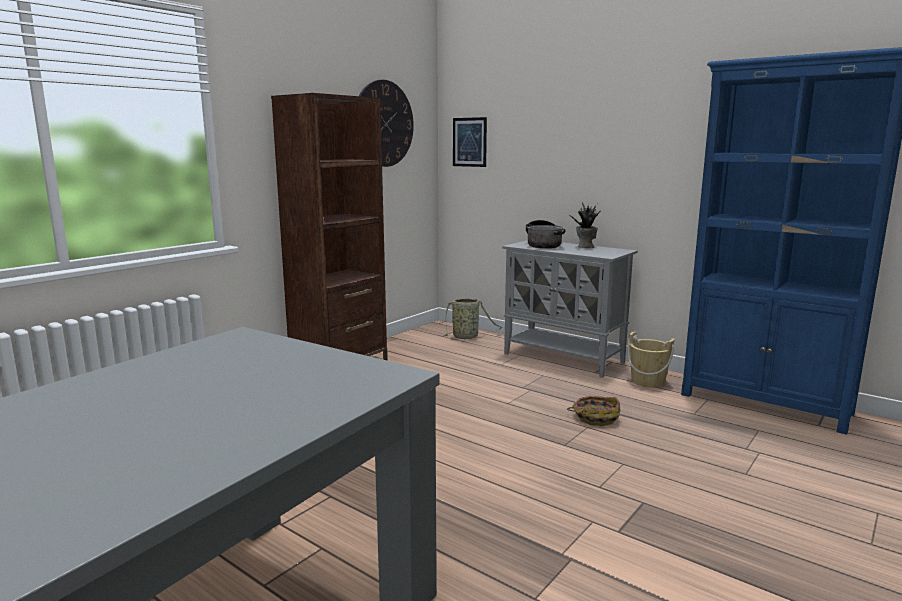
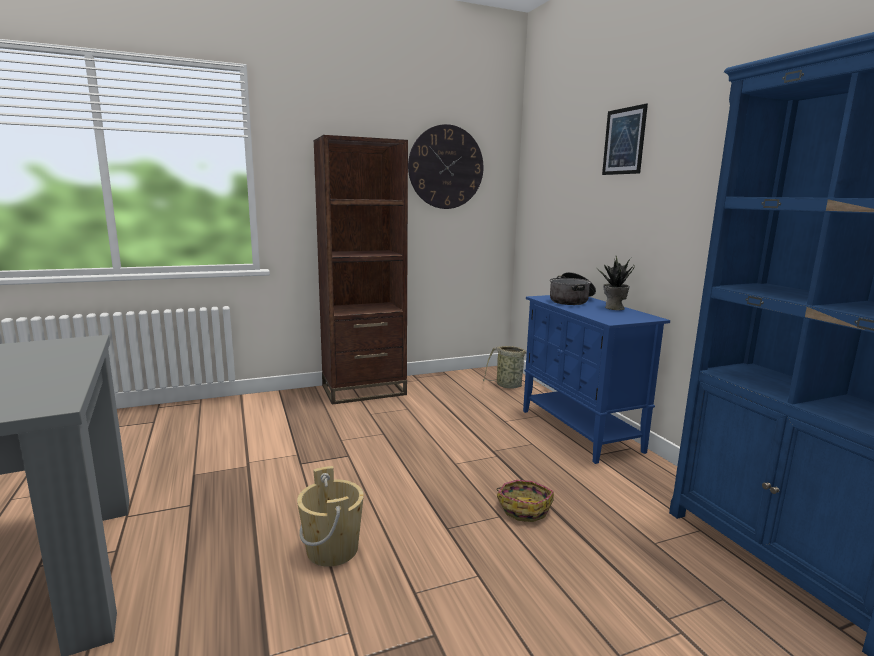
camera: 30 degrees right, 0 degrees up
picture [453,117,487,167] -> picture moved to [602,104,648,175]
grey cabinet [502,240,638,378] -> blue cabinet [523,295,670,464]
beige bucket [628,331,675,388] -> beige bucket moved to [297,466,364,567]

